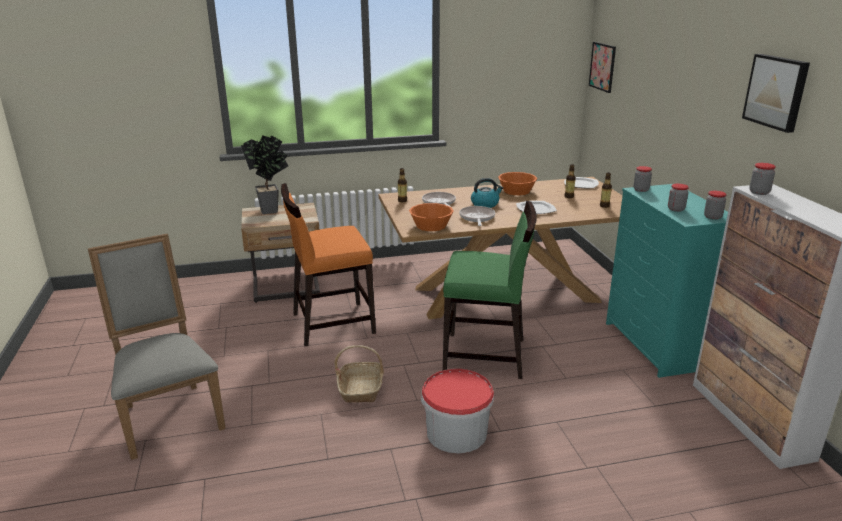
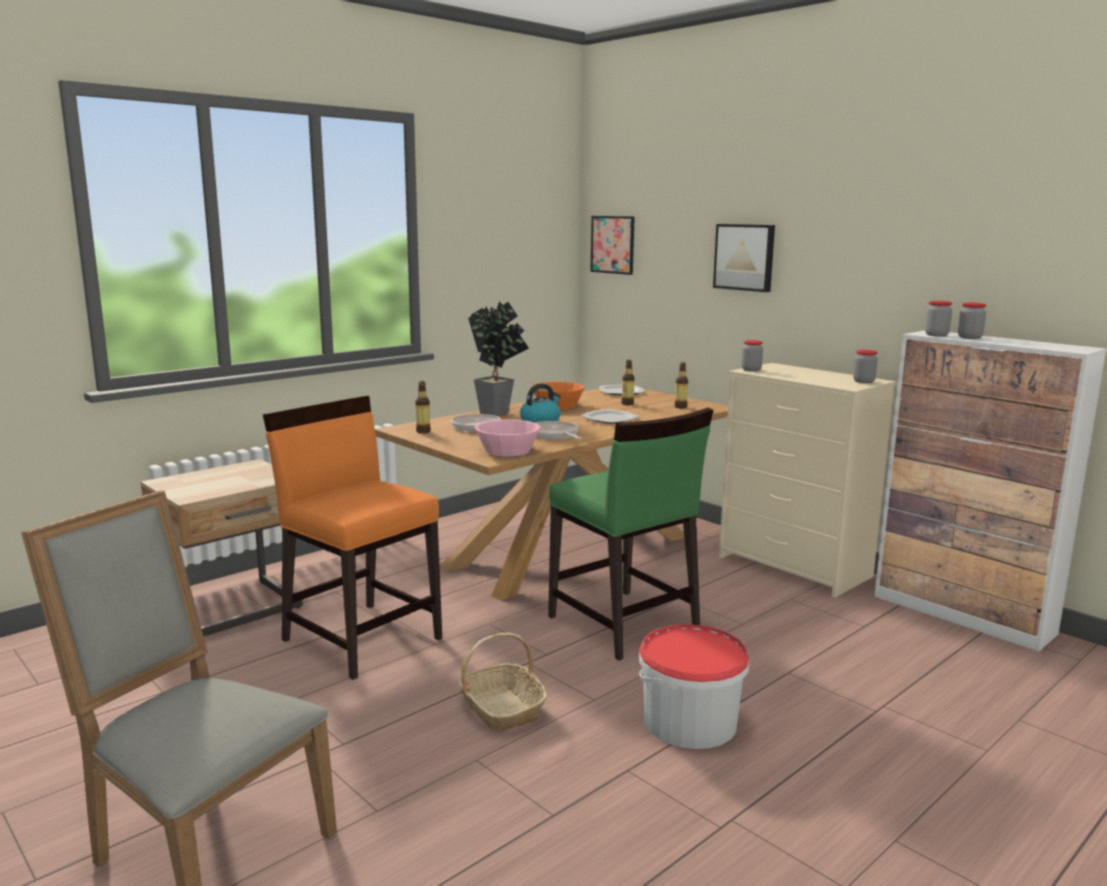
camera: 30 degrees left, 10 degrees down
potted plant [241,135,288,214] -> potted plant moved to [468,301,529,416]
orange chair [281,183,376,346] -> orange chair turned 90 degrees clockwise [263,396,442,680]
orange bowl [409,203,454,231] -> pink bowl [475,420,541,456]
green chair [443,201,537,379] -> green chair turned 75 degrees clockwise [548,408,713,661]
turquoise dresser [606,184,728,378] -> beige dresser [719,363,896,598]
jar [668,184,689,212] -> jar moved to [958,303,986,339]
picture [742,54,810,133] -> picture moved to [713,224,775,292]

